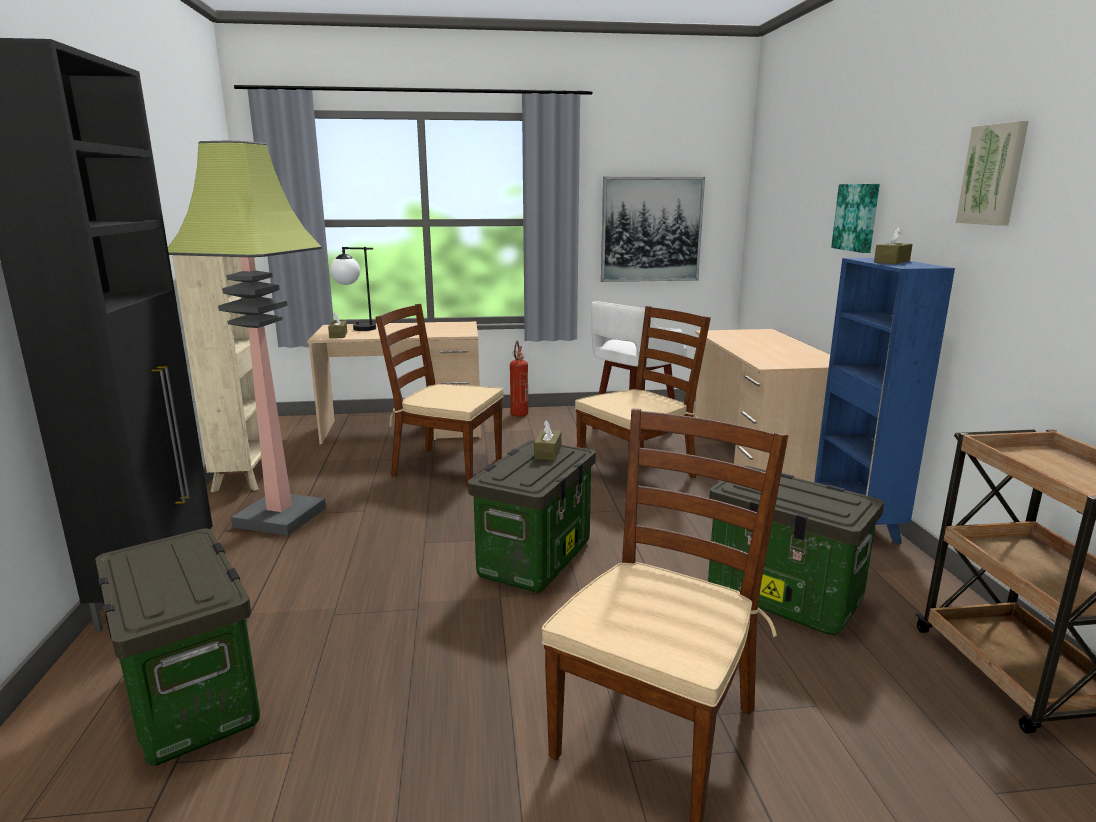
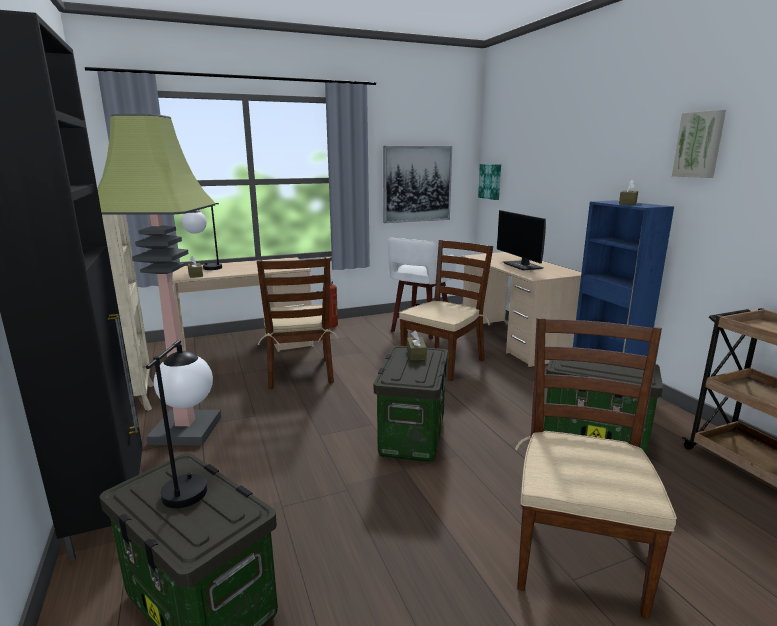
camera: 15 degrees left, 0 degrees up
brown chair [375,304,503,487] -> brown chair turned 105 degrees counterclockwise [257,257,338,389]
picture [831,184,880,253] -> picture moved to [478,164,501,200]
none -> table lamp [146,340,213,508]
none -> monitor [497,210,546,271]

